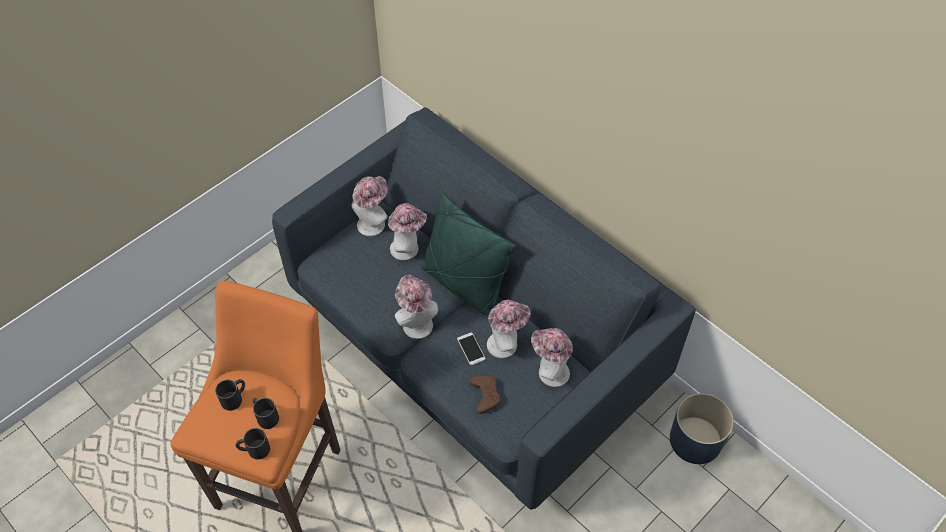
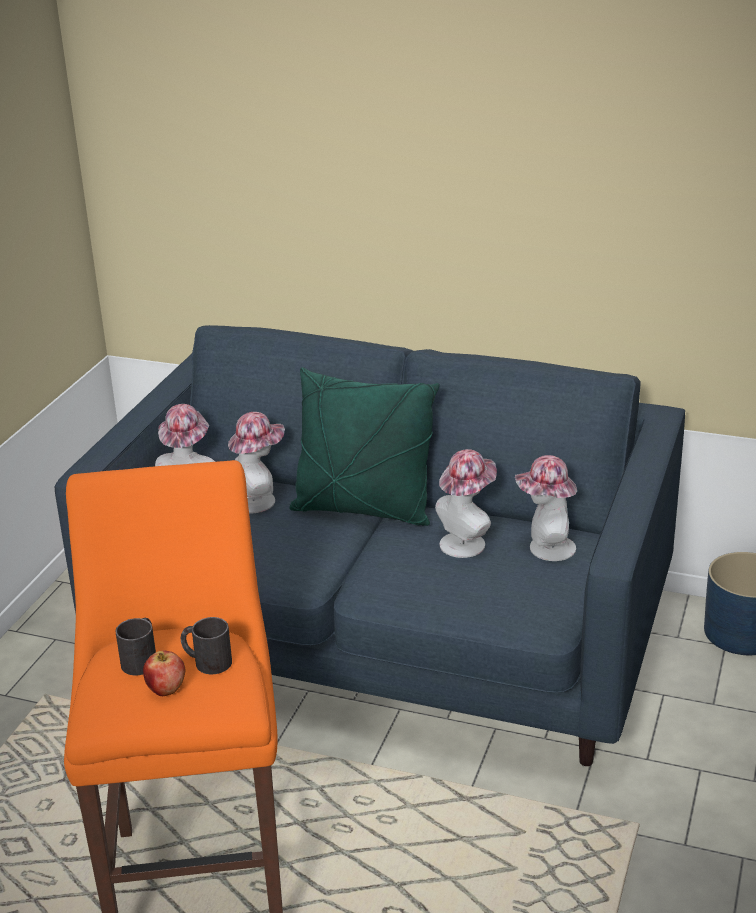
camera: 25 degrees left, 25 degrees down
black mug [236,428,270,460] -> none
hat [395,275,438,339] -> none
phone [457,333,485,365] -> none
brown game controller [469,375,500,414] -> none
none -> apple [143,650,185,696]

